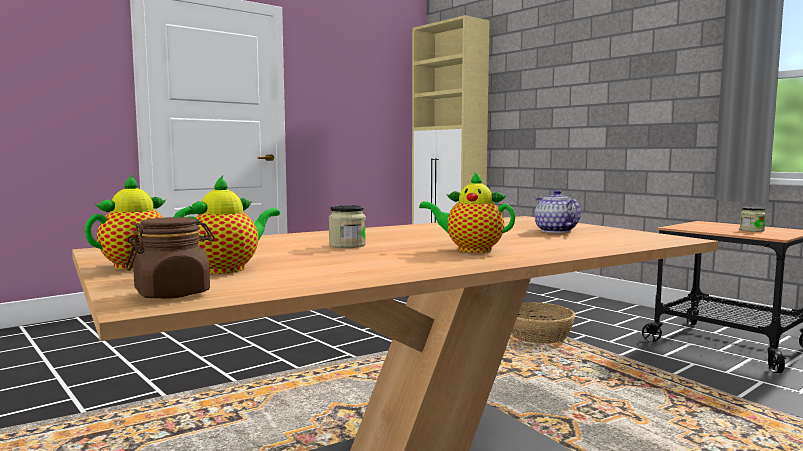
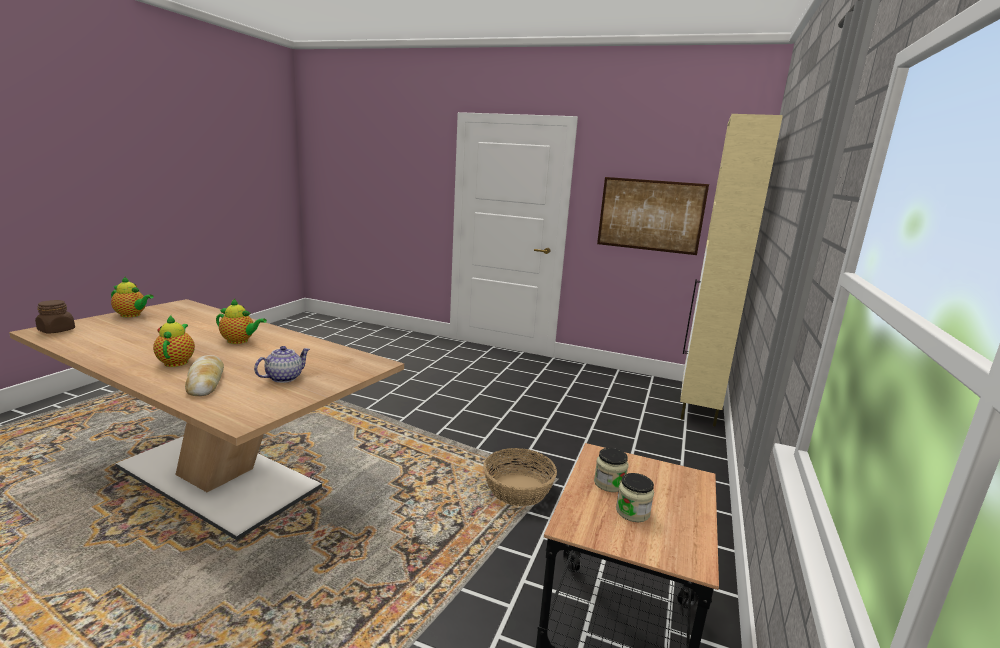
camera: 60 degrees right, 10 degrees up
teapot [188,176,280,274] -> teapot moved to [216,299,267,344]
jar [329,205,366,248] -> jar moved to [594,448,628,492]
none -> bread [185,355,224,396]
none -> picture [597,177,709,255]

